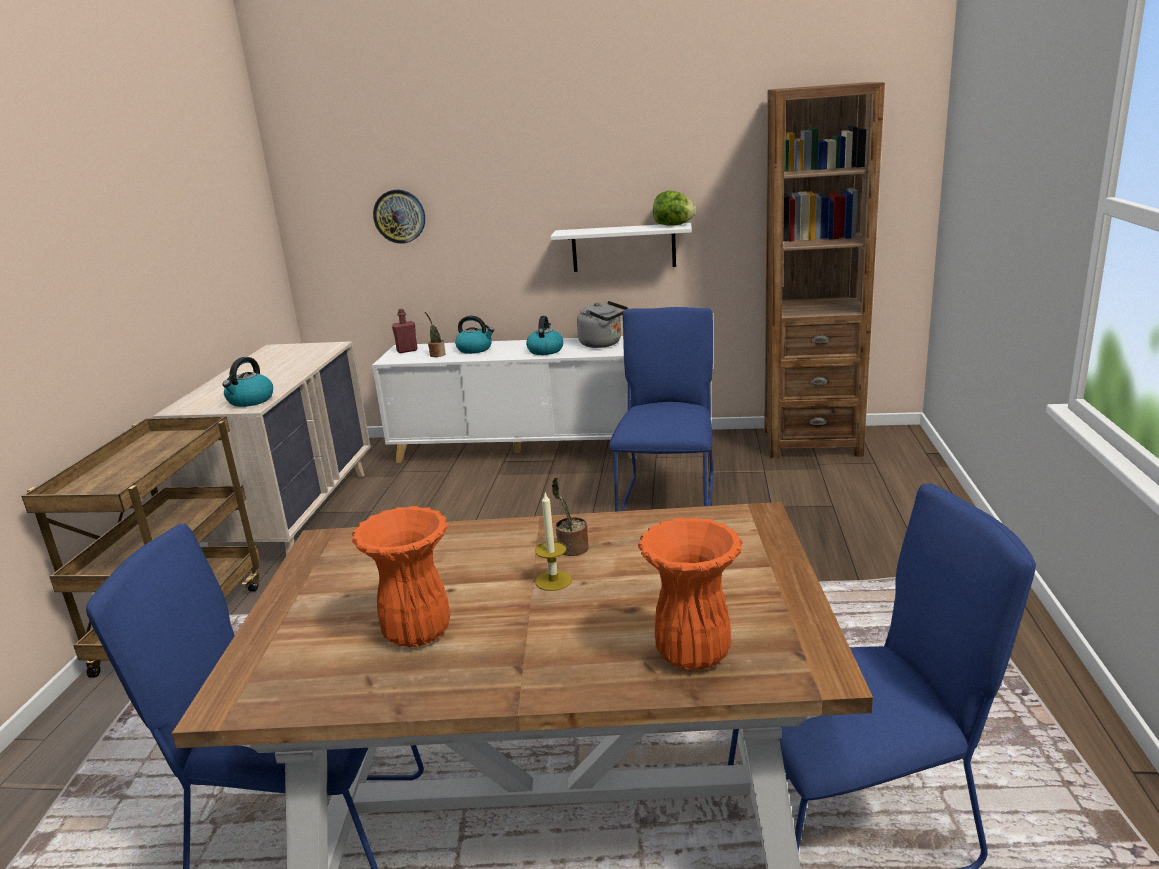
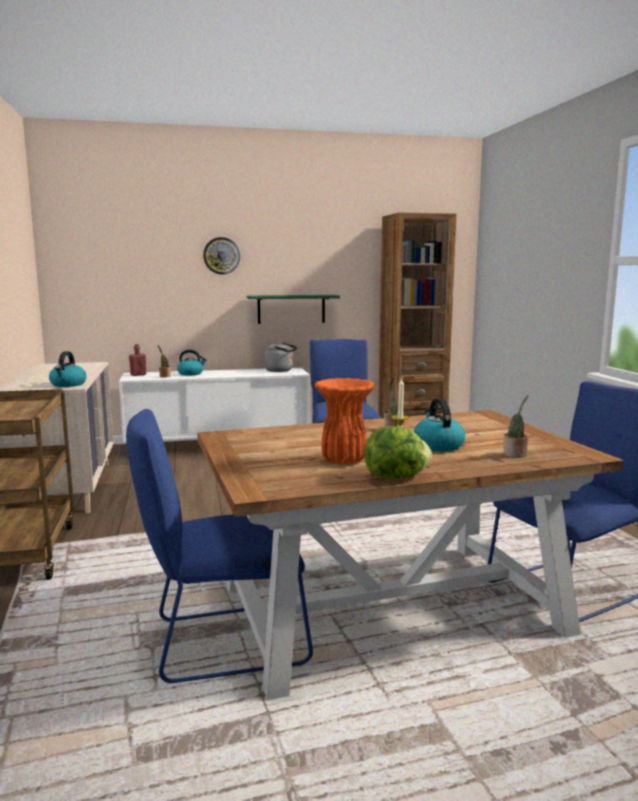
camera: 20 degrees left, 10 degrees down
wall clock [373,189,425,244] -> wall clock moved to [203,237,240,275]
kettle [526,316,564,355] -> kettle moved to [414,398,465,452]
white shelf [550,223,692,272] -> green shelf [247,295,340,324]
orange vase [638,517,743,670] -> potted plant [503,395,529,458]
lettuce [653,191,696,226] -> lettuce moved to [365,426,432,478]

